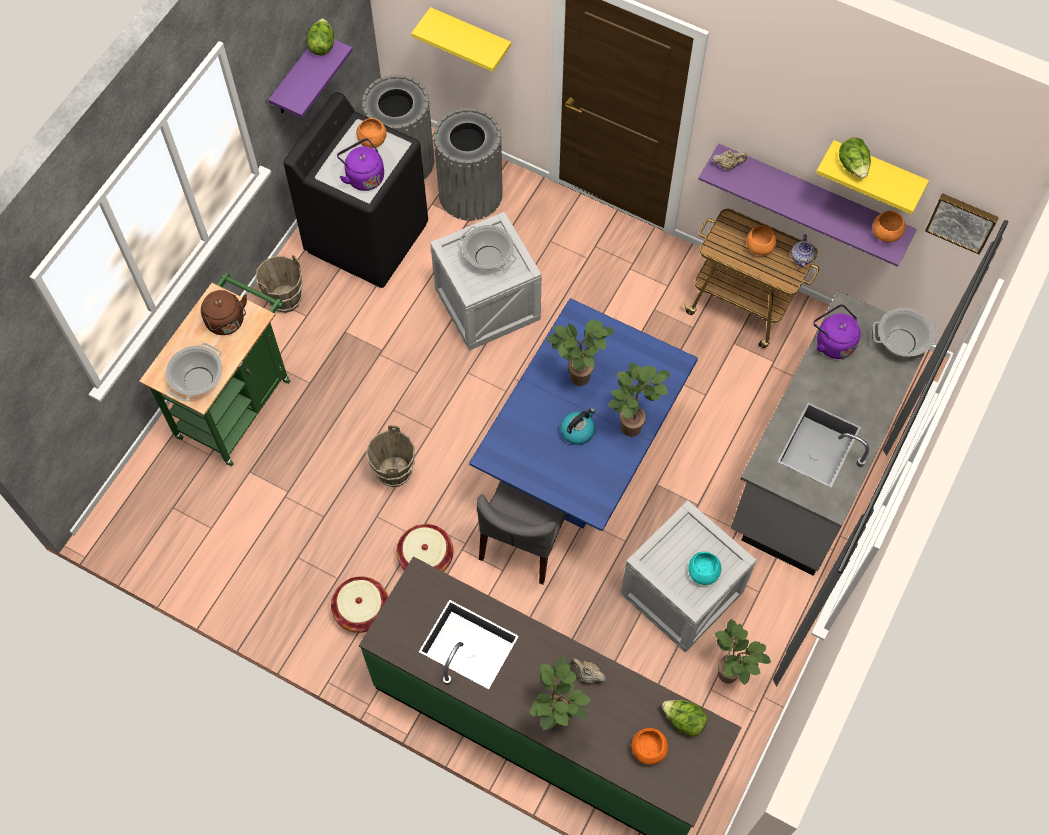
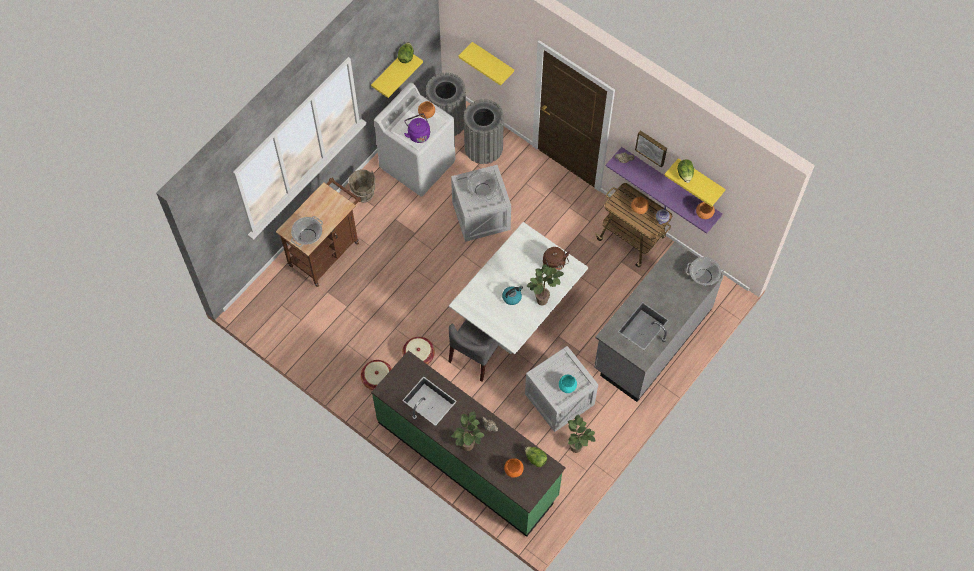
camera: 10 degrees right, 0 degrees up
green cart [139,273,290,466] -> brown cart [276,178,361,287]
brown kettle [201,290,247,335] -> brown kettle moved to [543,247,570,272]
purple shelf [268,39,353,118] -> yellow shelf [371,54,423,98]
black washing machine [283,92,428,288] -> white washing machine [374,83,455,197]
brown bucket [366,425,415,487] -> none
blue dining table [469,298,698,531] -> white dining table [449,222,588,354]
potted plant [547,319,615,386] -> none
purple kettle [813,304,861,359] -> none
picture [925,193,999,255] -> picture moved to [635,131,667,168]

